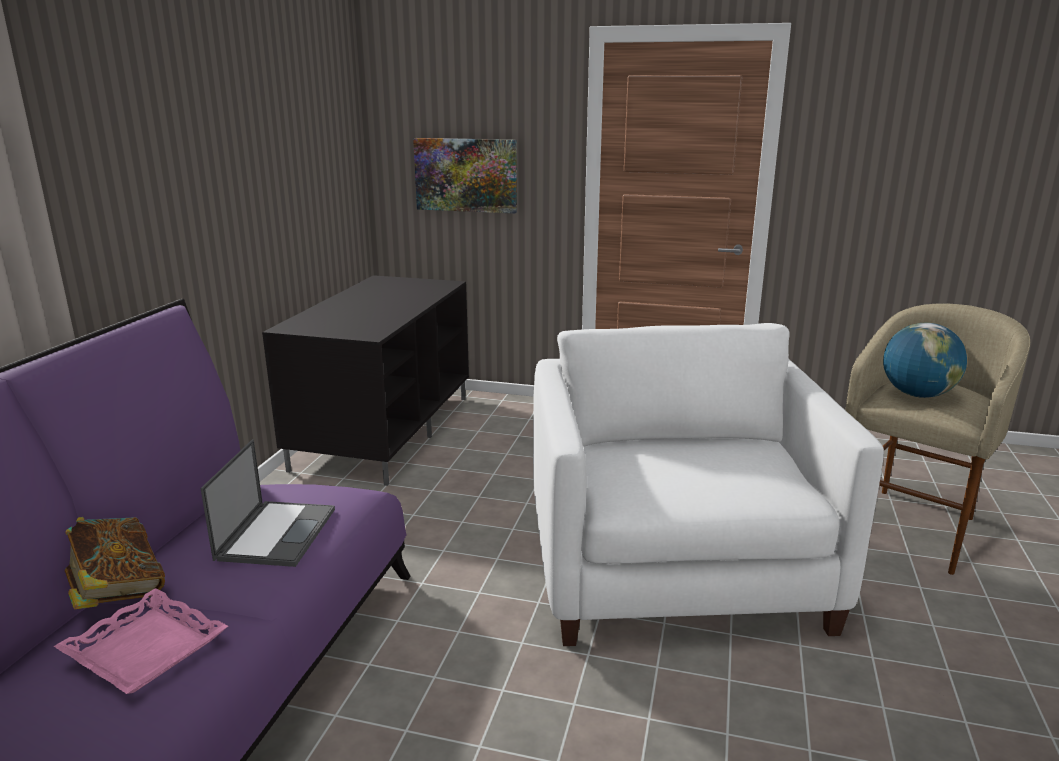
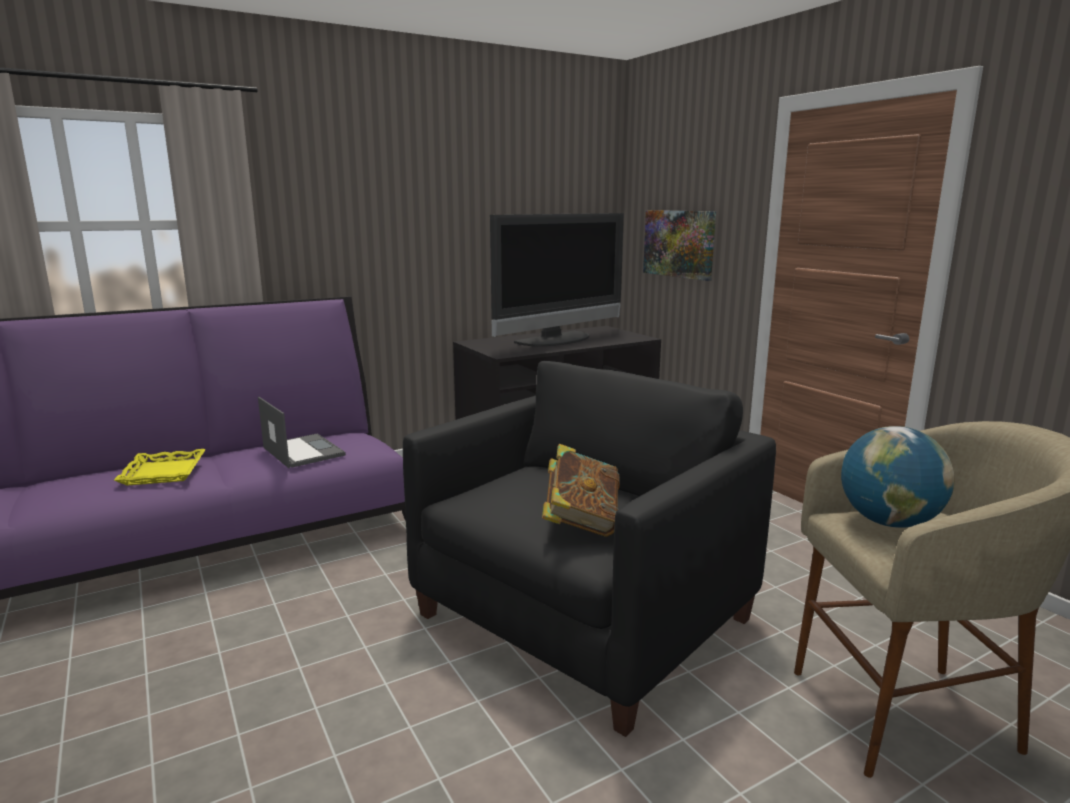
camera: 45 degrees right, 5 degrees down
pink tray [54,588,228,694] -> yellow tray [114,449,206,486]
book [65,517,165,609] -> book moved to [542,444,620,536]
laptop [200,439,335,567] -> laptop turned 90 degrees counterclockwise [258,397,346,468]
white armchair [533,323,884,646] -> black armchair [403,361,776,737]
none -> television [490,213,624,346]

